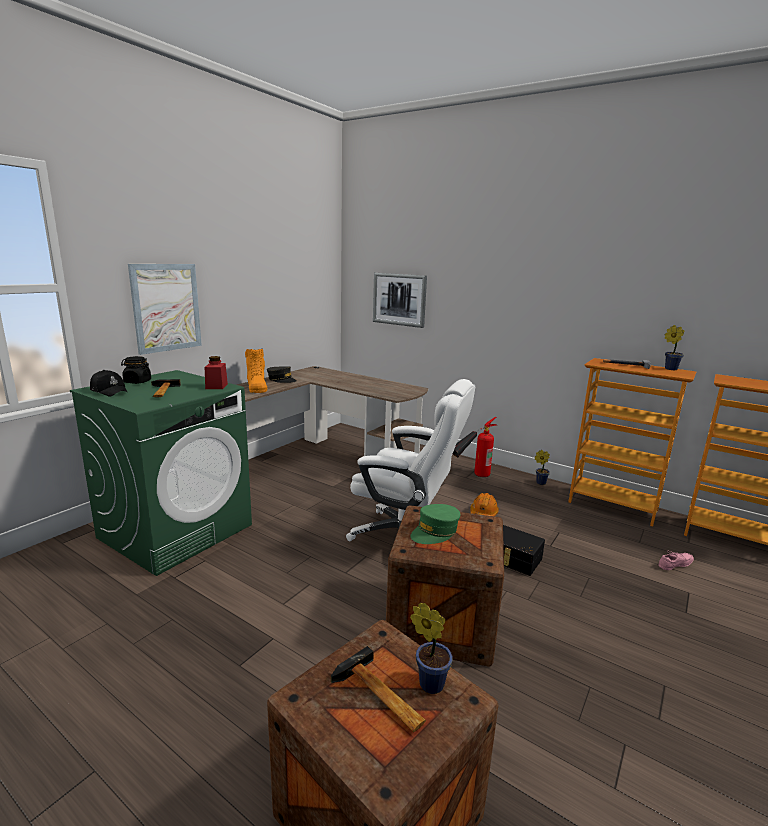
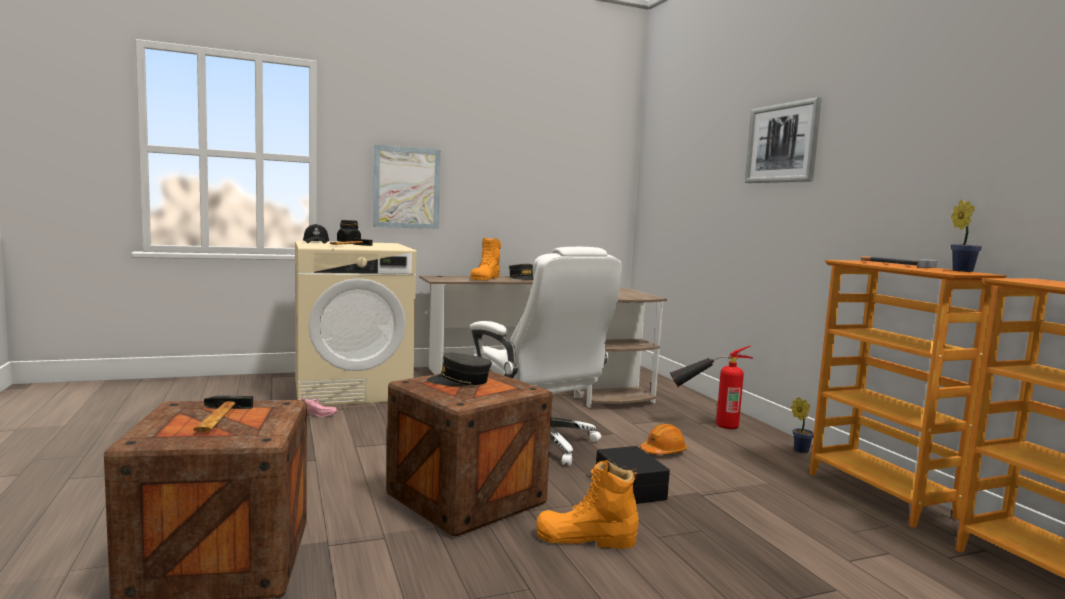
camera: 35 degrees right, 10 degrees down
green washing machine [70,370,252,576] -> beige washing machine [295,241,416,406]
red jar [205,356,228,389] -> none
picture [373,273,427,328] -> picture moved to [745,97,822,183]
potted plant [410,603,453,694] -> none
green cap [411,504,460,544] -> grey cap [427,352,492,386]
pink shoe [658,551,694,570] -> pink shoe moved to [299,395,337,417]
none -> orange boot [536,460,639,549]

